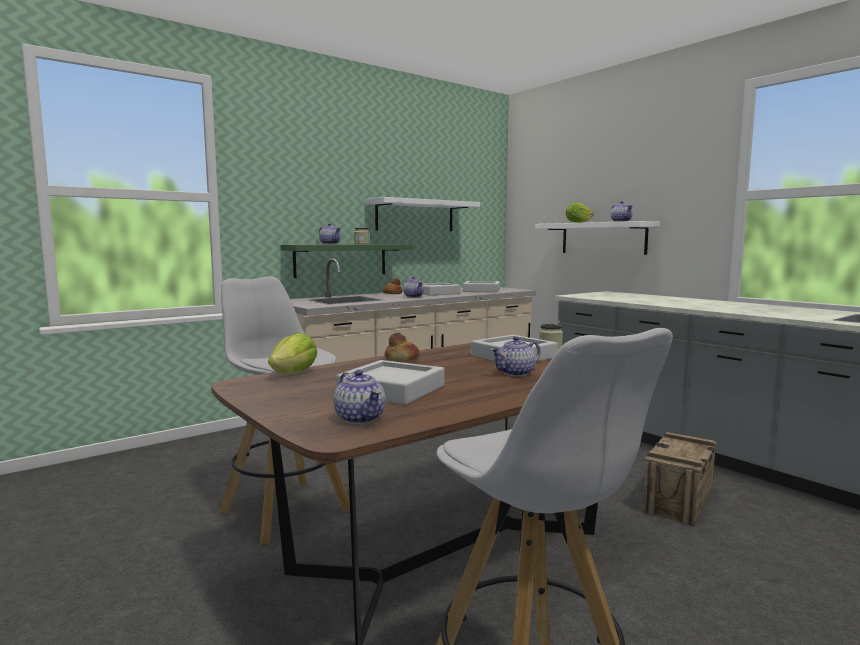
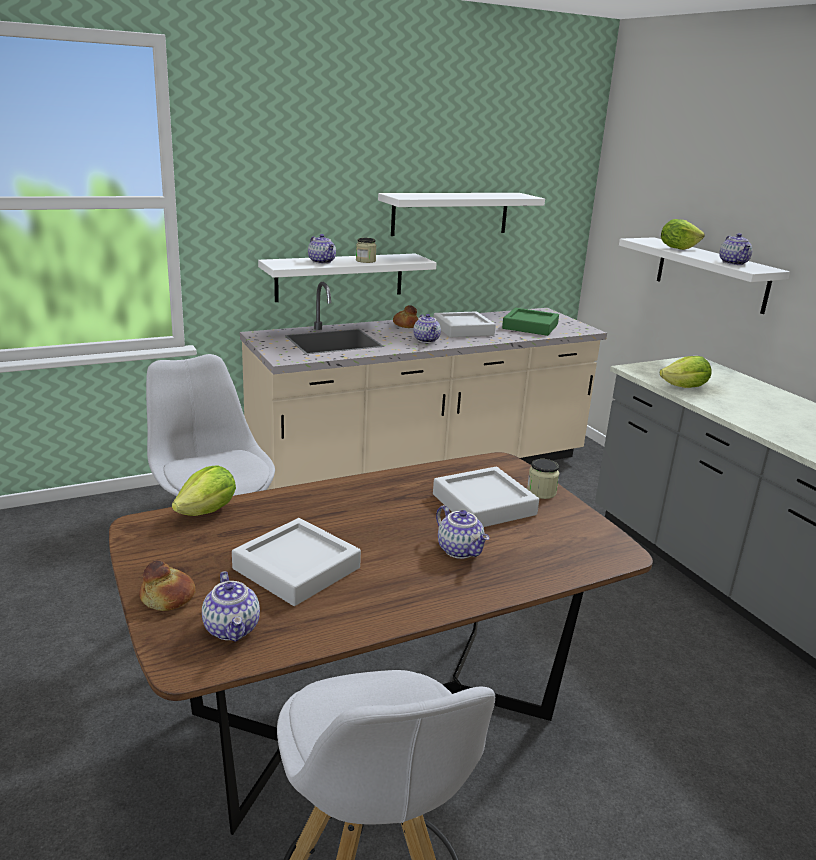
camera: 10 degrees right, 15 degrees up
green shelf [281,244,413,278] -> white shelf [258,254,437,302]
bread [385,333,420,361] -> bread moved to [139,560,196,611]
grey tray [463,281,500,293] -> green tray [502,308,559,336]
teapot [491,336,540,376] -> teapot turned 105 degrees counterclockwise [436,505,489,559]
crate [643,432,718,526] -> none
none -> lettuce [660,356,712,388]

